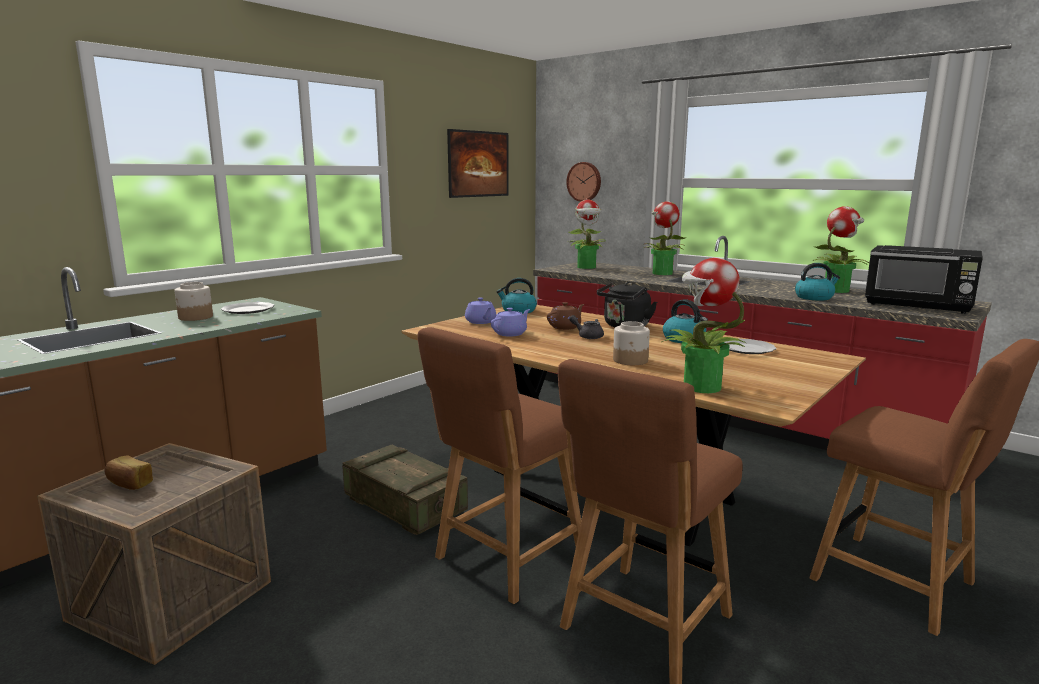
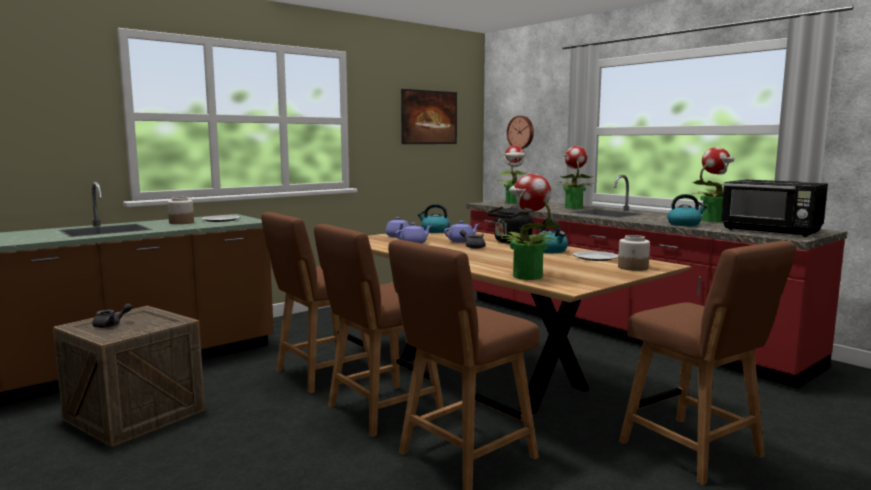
camera: 10 degrees right, 5 degrees down
bread [104,455,153,490] -> grey teapot [92,303,132,328]
crate [342,445,468,535] -> brown chair [261,212,370,394]
brown teapot [547,302,584,330] -> purple teapot [444,221,479,243]
jar [613,321,650,365] -> jar moved to [618,235,650,271]

